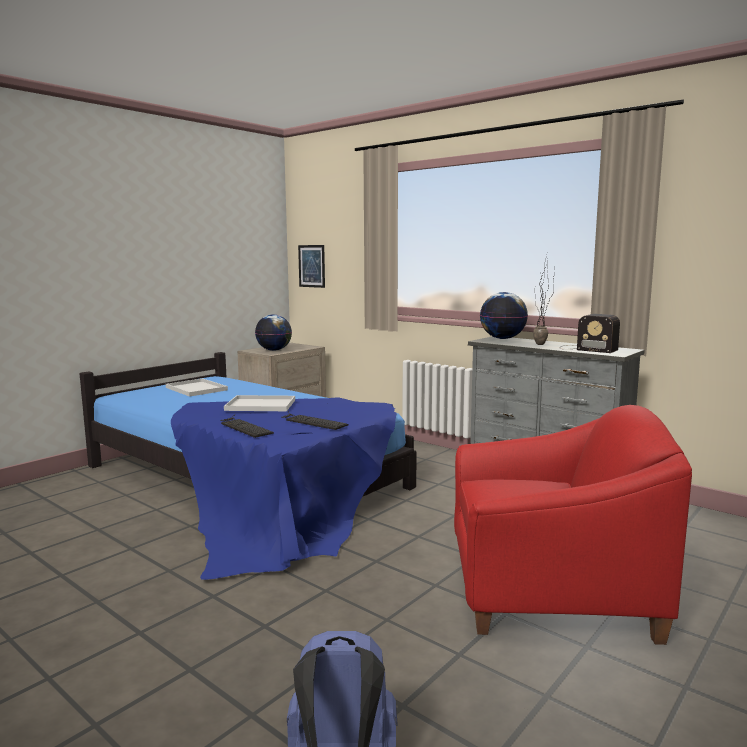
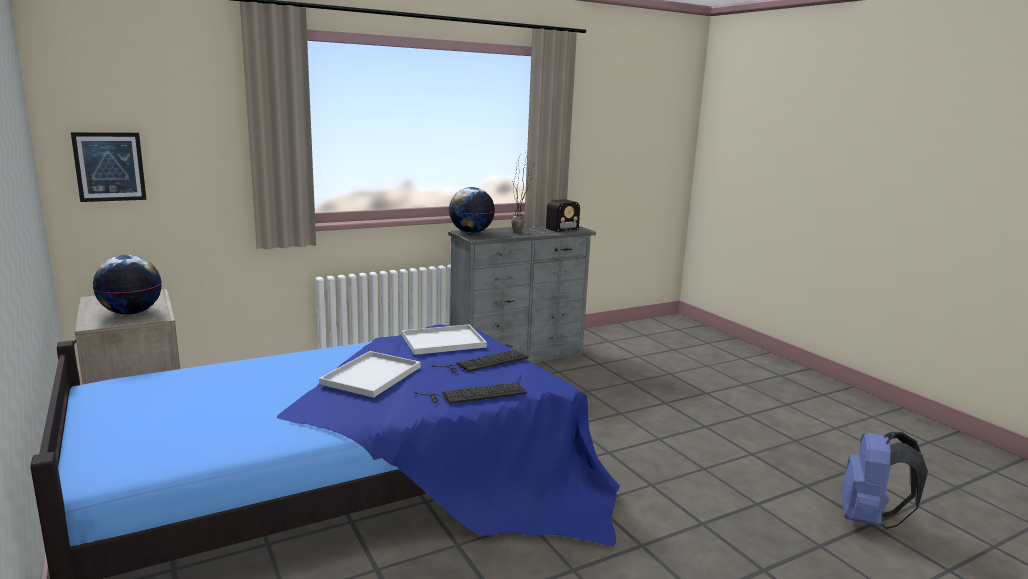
camera: 70 degrees left, 5 degrees up
white tray [166,378,228,397] -> white tray moved to [402,324,487,355]
red armchair [454,405,692,645] -> none

